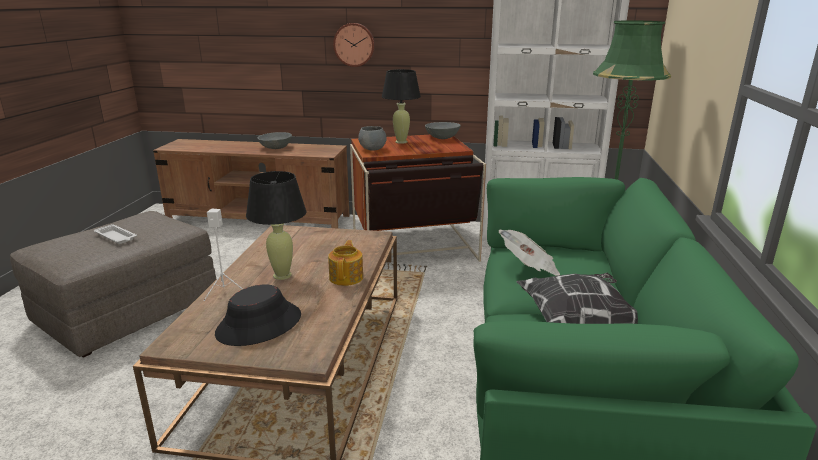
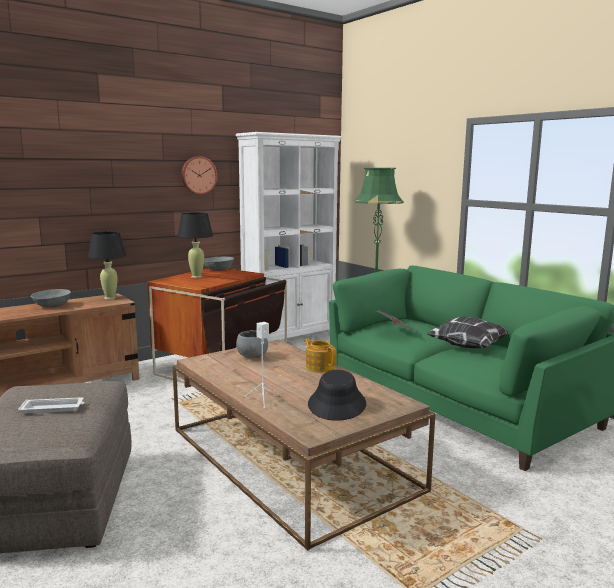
camera: 45 degrees left, 10 degrees down
black table lamp [246,171,306,280] -> black table lamp moved to [88,231,126,299]
wall clock [333,23,375,67] -> wall clock moved to [181,156,217,195]
grey bowl [358,126,387,151] -> grey bowl moved to [236,330,268,358]

